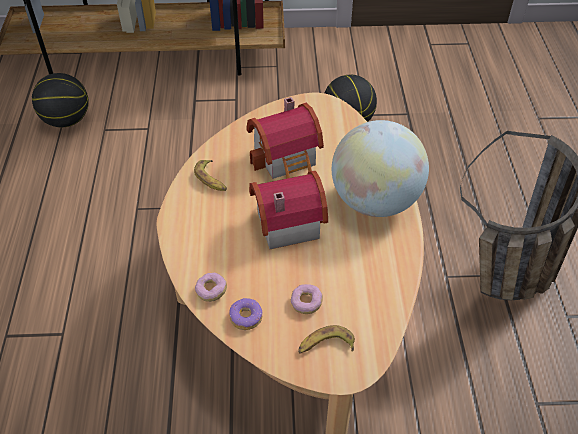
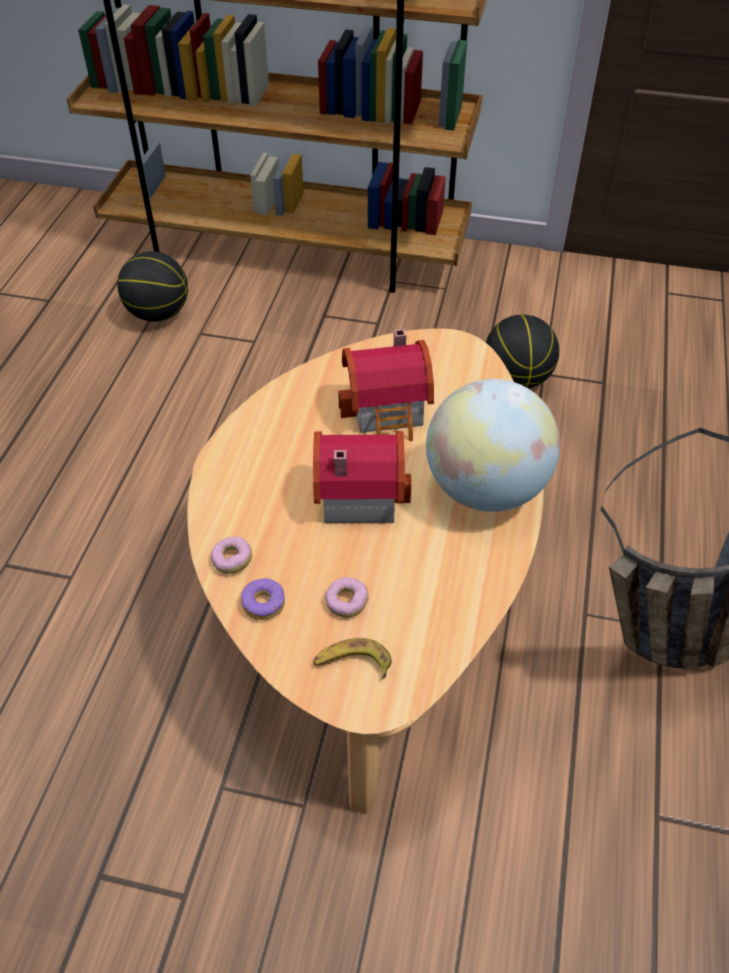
camera: 15 degrees right, 0 degrees up
banana [194,160,227,191] -> none

